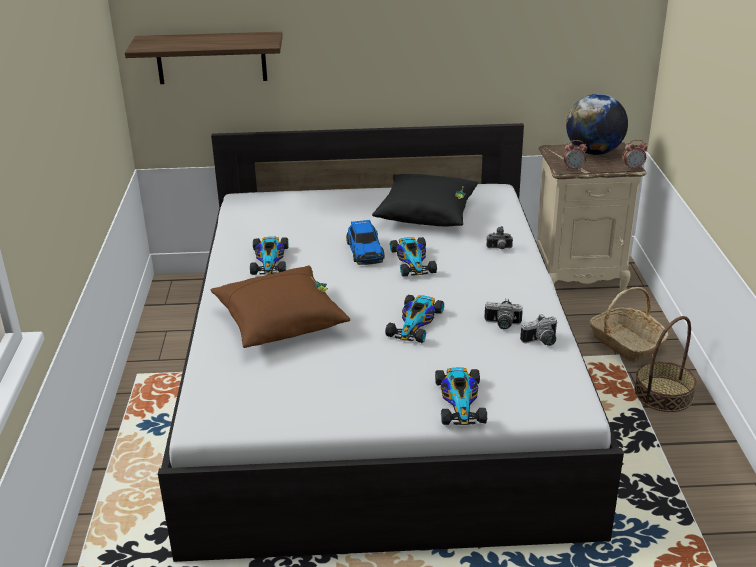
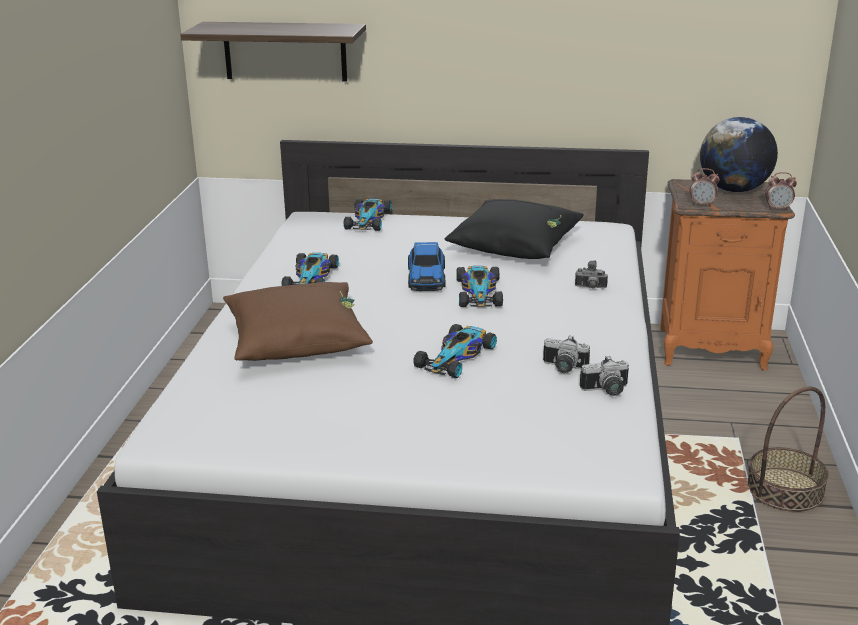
camera: 10 degrees right, 5 degrees down
toy car [435,368,487,425] -> toy car moved to [344,199,392,231]
beige nightstand [536,142,646,294] -> orange nightstand [660,179,795,371]
basket [590,287,669,362] -> none

